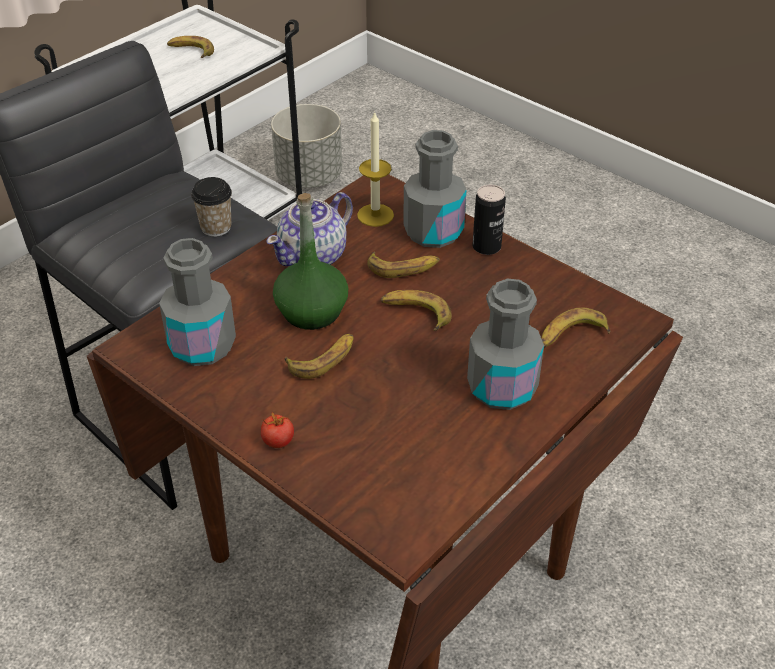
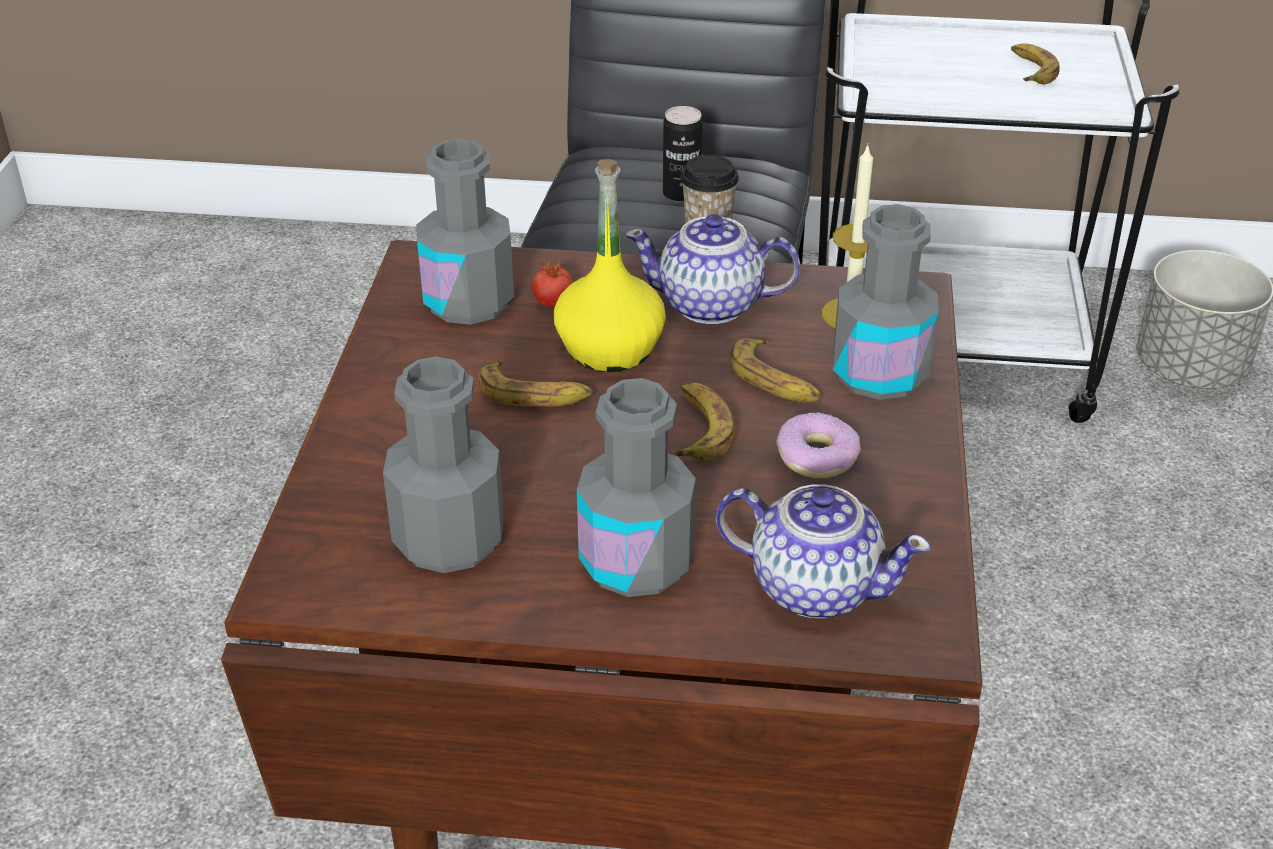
camera: 55 degrees right, 5 degrees down
tomato [261,412,294,448] -> tomato moved to [532,257,573,307]
green bottle [273,193,348,330] -> yellow bottle [554,159,666,372]
can [472,185,506,255] -> can moved to [663,106,703,202]
banana [541,307,610,348] -> teapot [716,484,931,618]
none -> grey bottle [383,356,504,573]
none -> donut [776,413,861,478]

